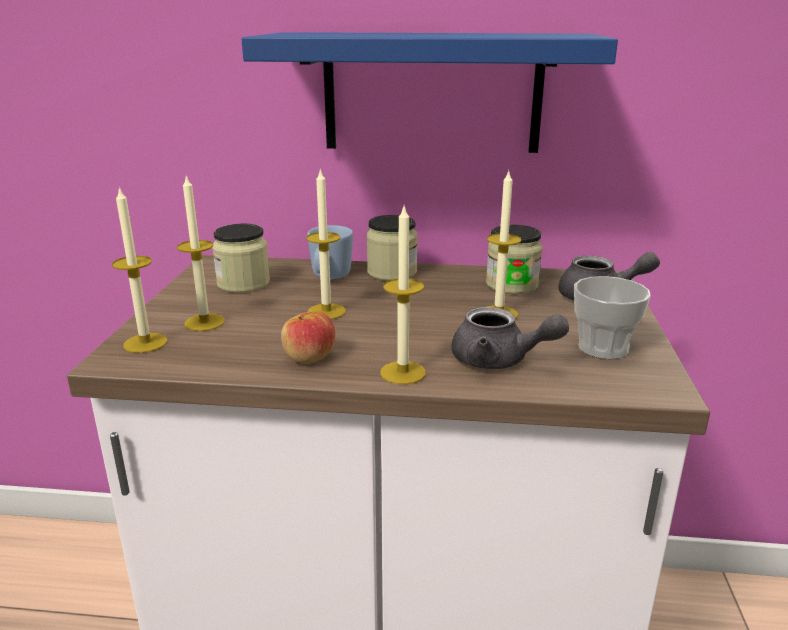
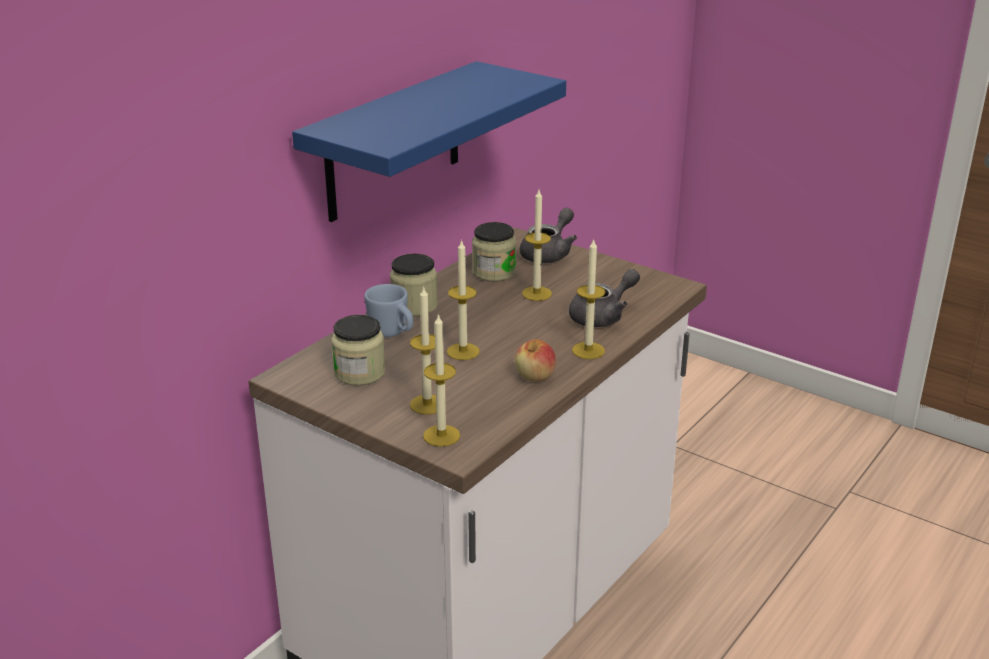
camera: 60 degrees left, 5 degrees up
cup [574,276,651,359] -> none

